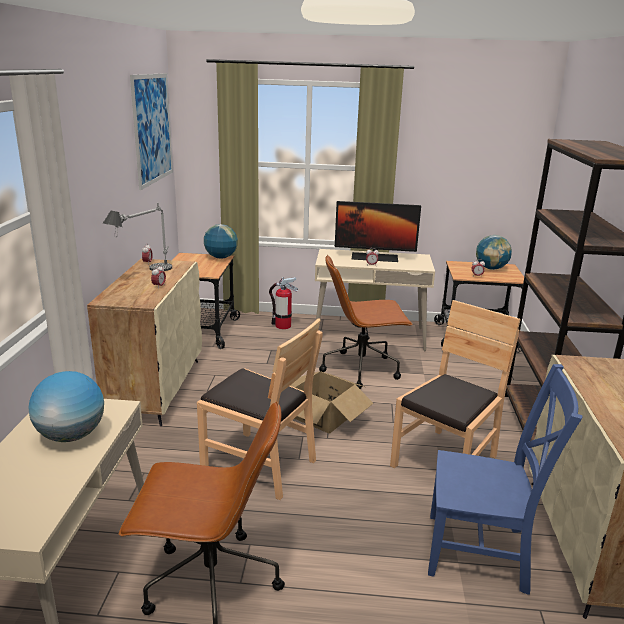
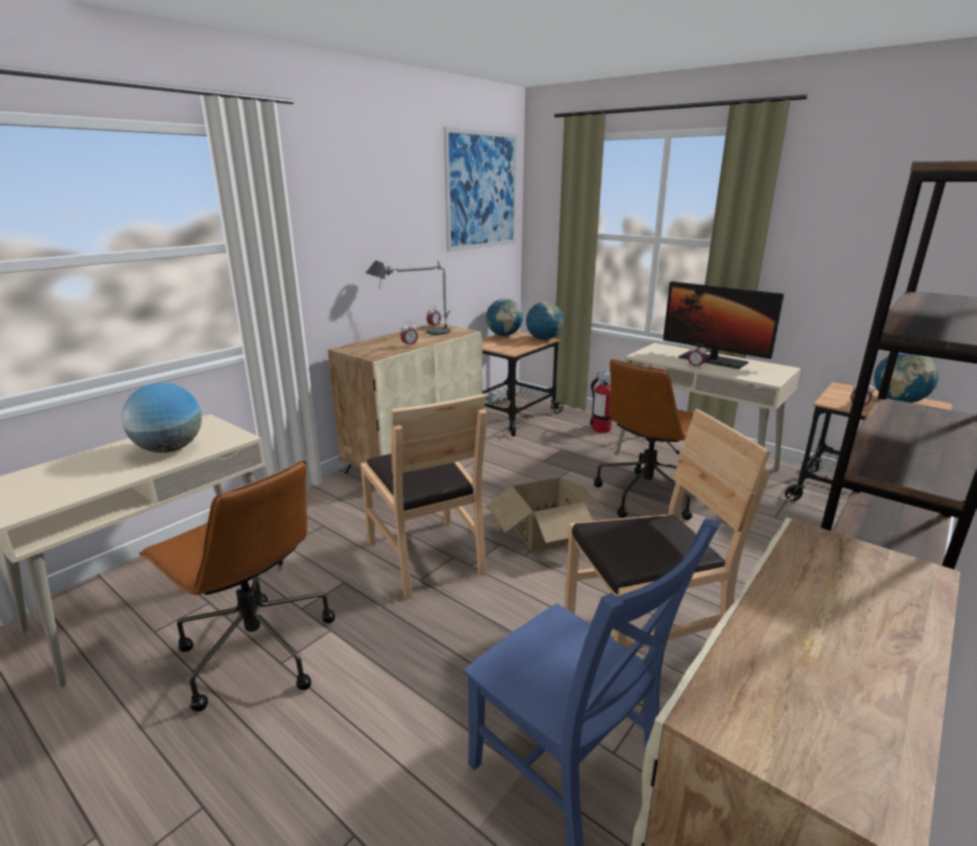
camera: 35 degrees right, 0 degrees up
brown office chair [319,255,413,389] -> brown office chair turned 75 degrees counterclockwise [594,359,693,520]
none -> globe [486,298,523,336]

